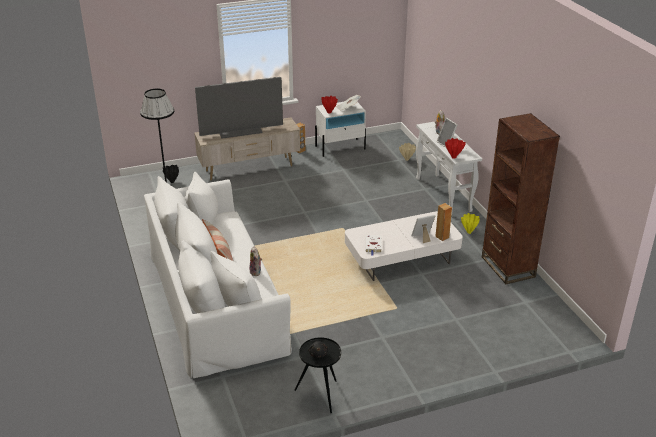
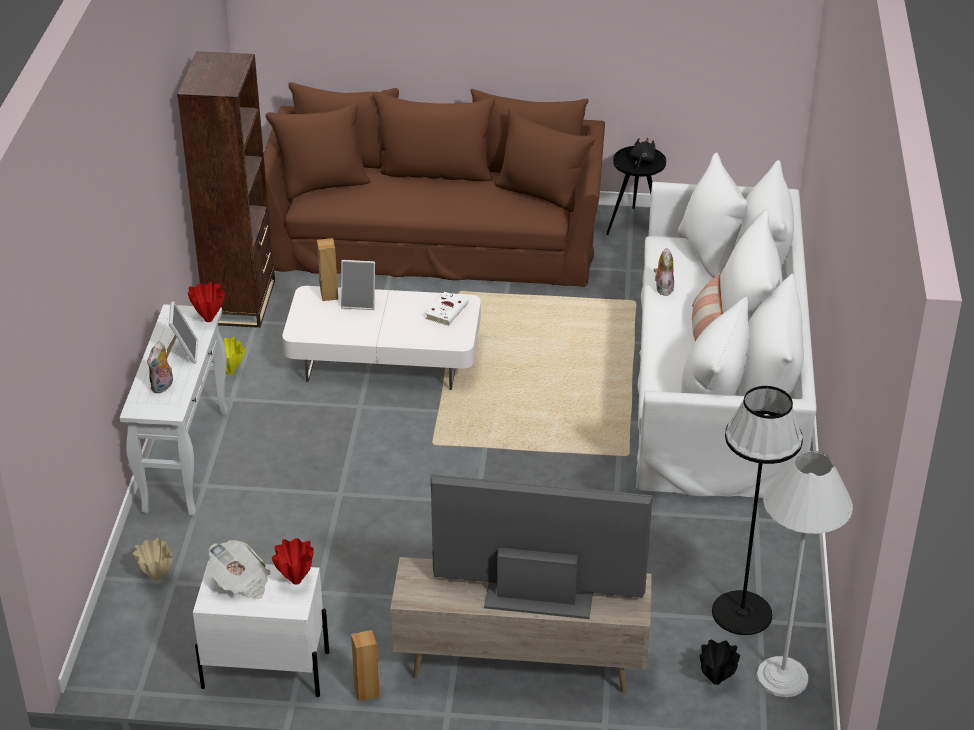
camera: 155 degrees left, 5 degrees up
none -> brown sofa [264,82,605,287]
none -> white floor lamp [757,451,853,697]

